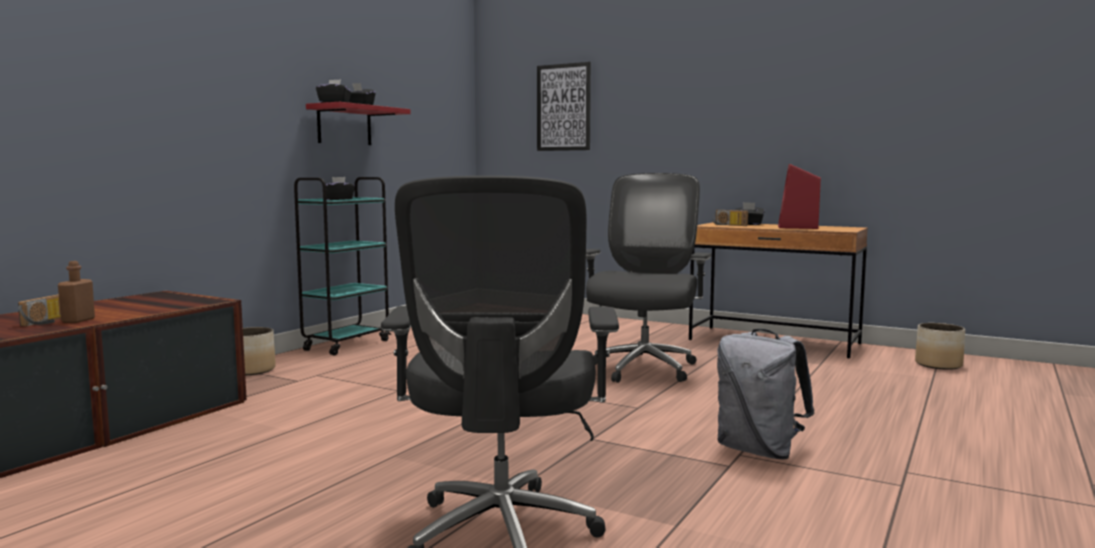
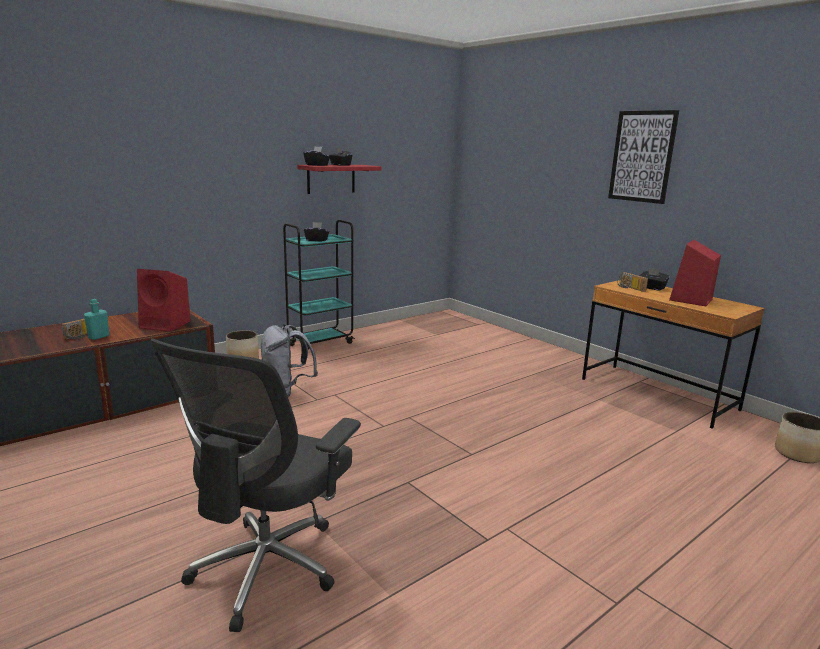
camera: 20 degrees right, 10 degrees up
brown bottle [58,261,95,323] -> turquoise bottle [84,299,110,340]
picture [537,62,591,151] -> picture moved to [608,110,679,204]
office chair [586,173,711,383] -> none
grey backpack [717,329,814,459] -> grey backpack moved to [261,324,318,397]
none -> red speaker [137,269,191,332]

